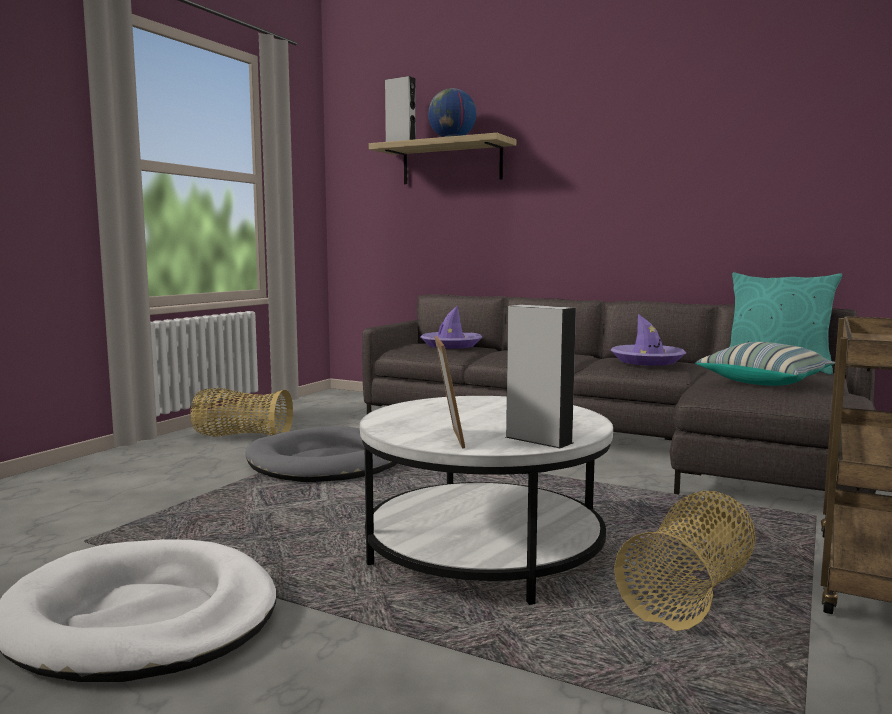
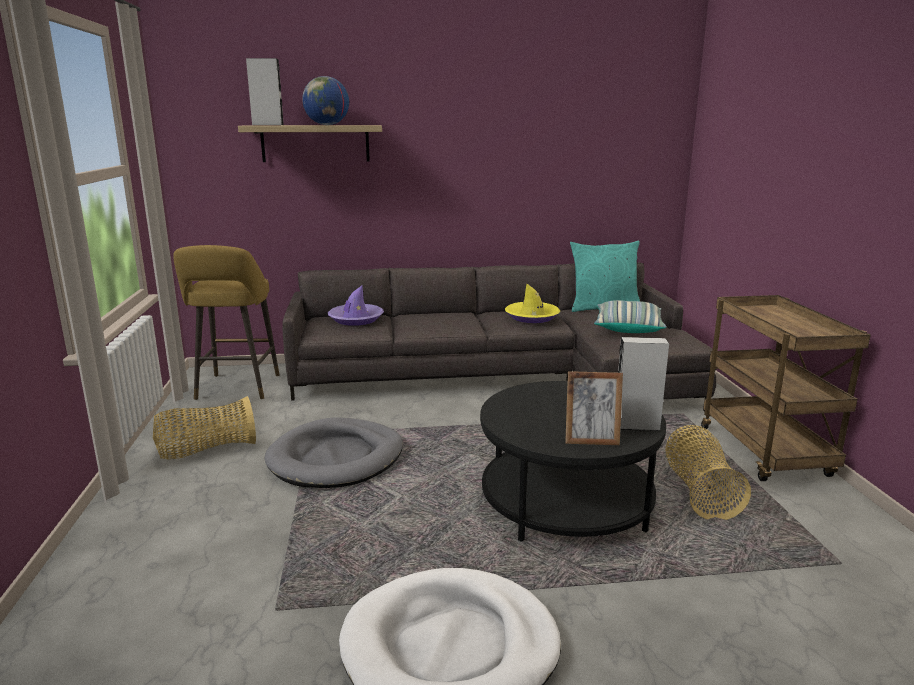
camera: 35 degrees left, 10 degrees up
white coffee table [360,396,613,605] -> black coffee table [480,381,666,542]
picture frame [435,336,465,449] -> picture frame turned 135 degrees clockwise [565,371,623,445]
purple hat [611,314,686,366] -> yellow hat [505,284,560,323]
none -> yellow stool [173,245,279,400]

